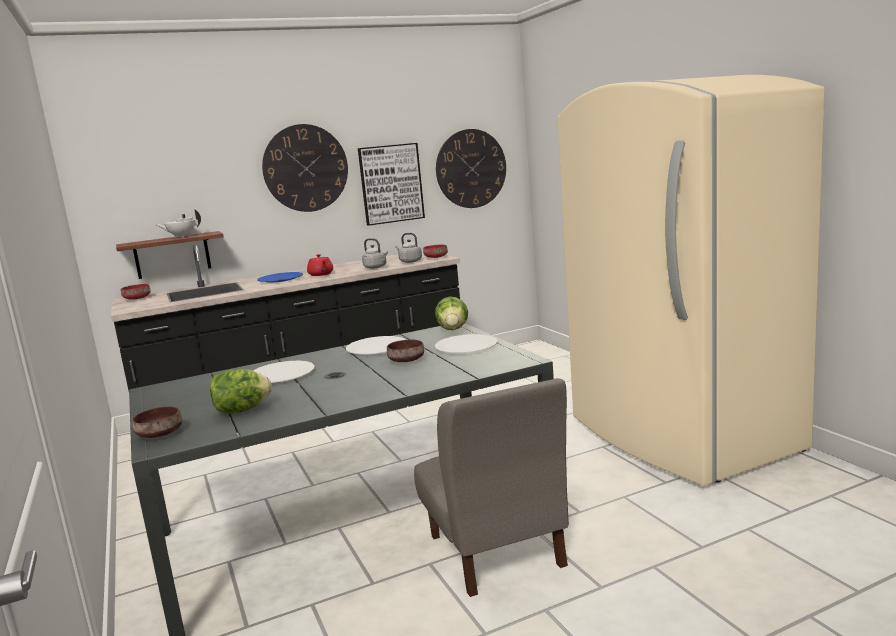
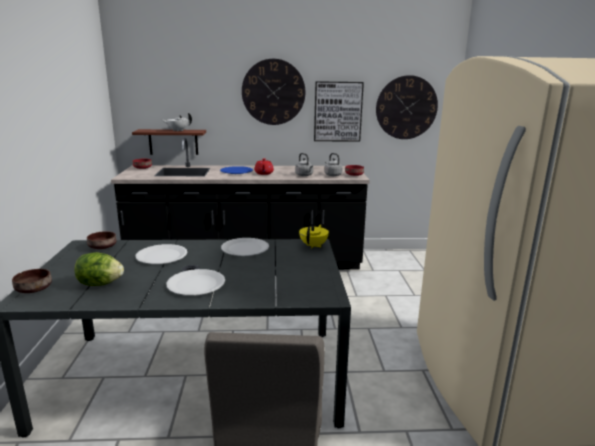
camera: 20 degrees right, 5 degrees up
brown bowl [387,340,424,362] -> brown bowl moved to [87,231,117,249]
lettuce [435,297,468,330] -> yellow teapot [299,224,329,249]
white plate [435,334,498,353] -> white plate moved to [166,269,225,296]

